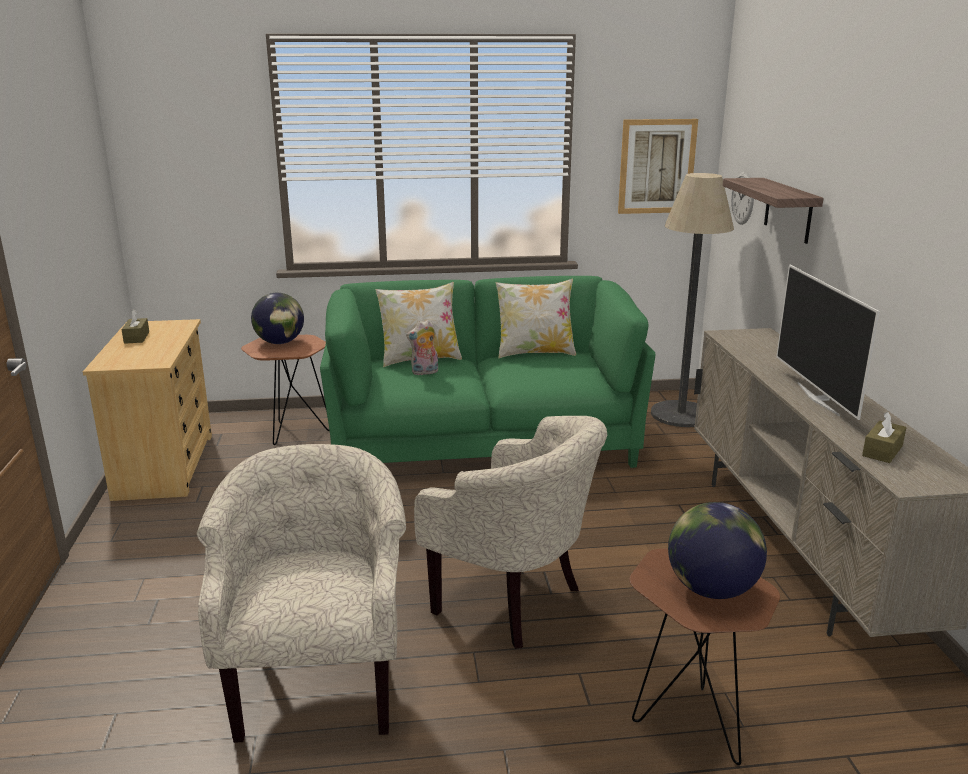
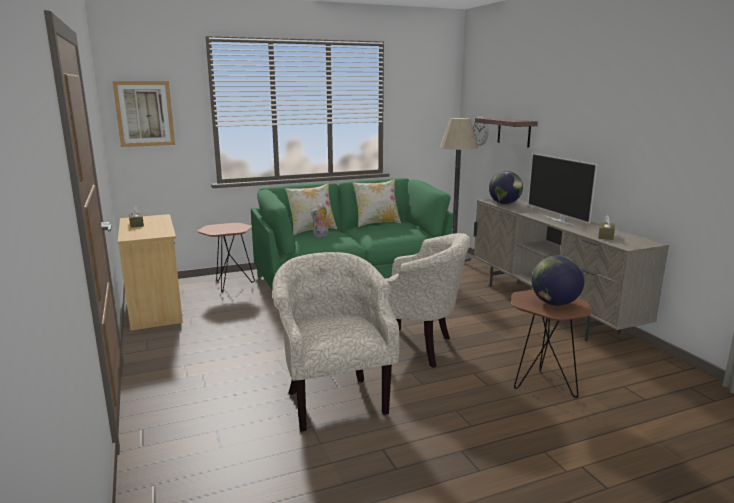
camera: 15 degrees left, 5 degrees down
globe [251,293,304,344] -> globe moved to [489,171,523,204]
picture [618,119,698,214] -> picture moved to [112,81,175,147]

